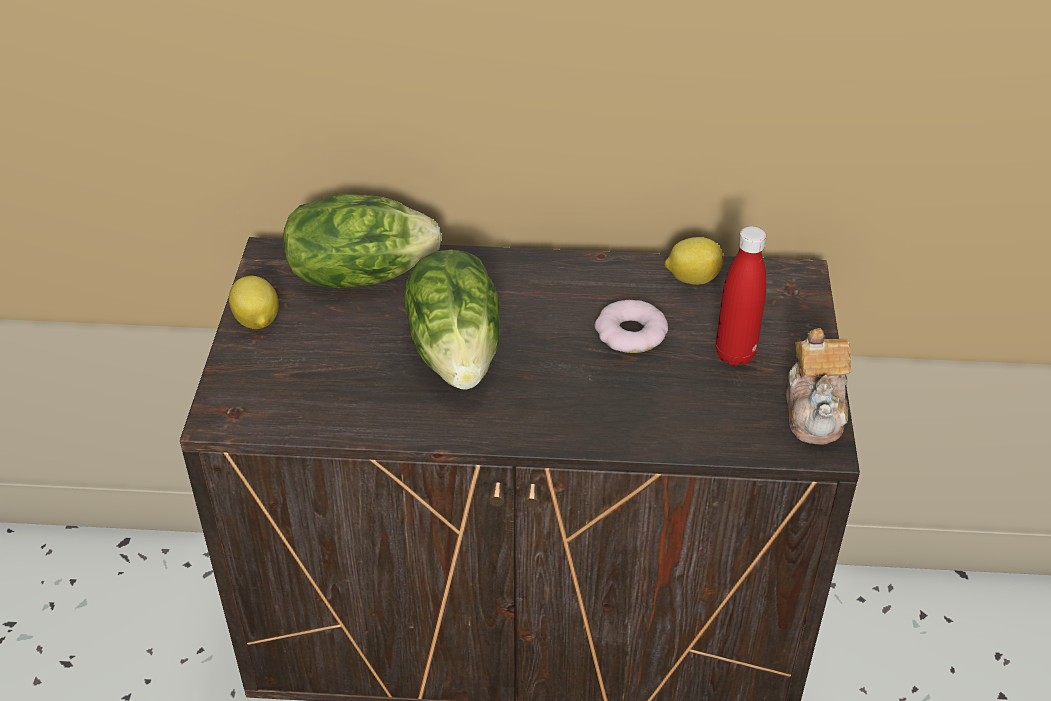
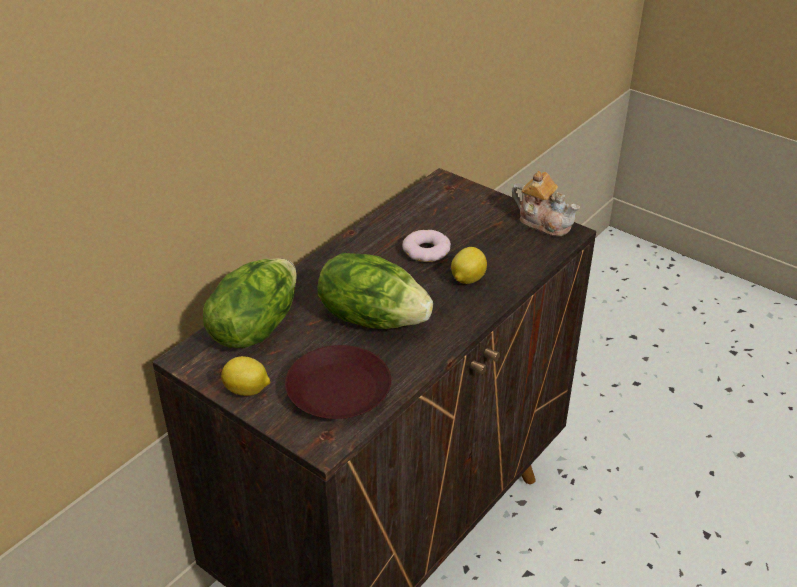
camera: 55 degrees left, 5 degrees down
lemon [664,237,723,285] -> lemon moved to [451,247,487,284]
red bottle [716,226,767,366] -> none
none -> brown plate [285,345,391,419]

